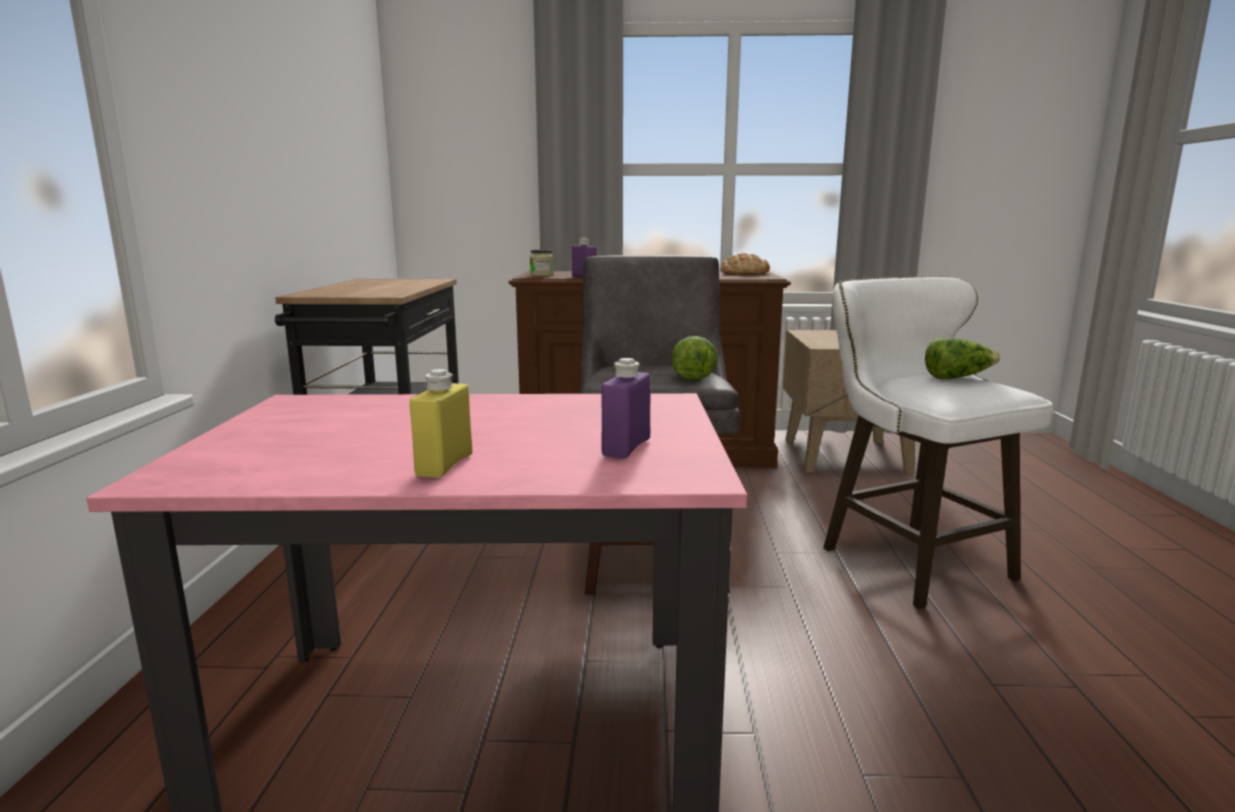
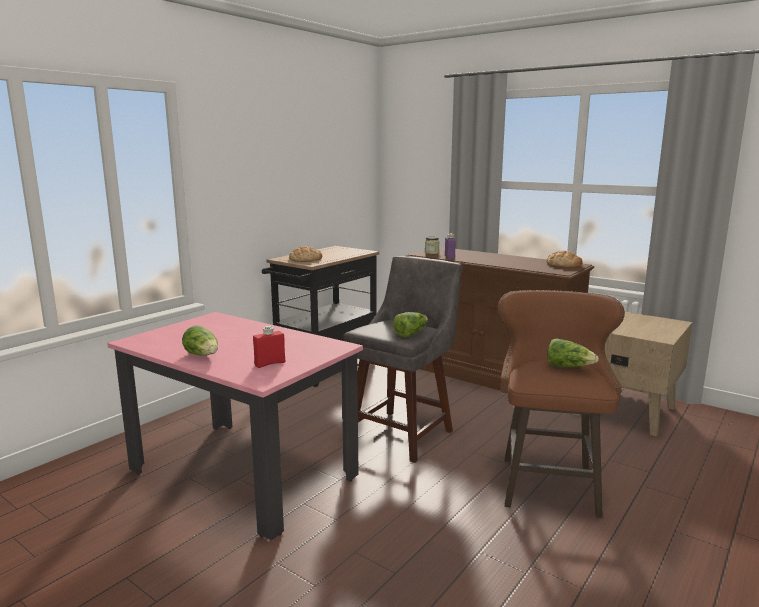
camera: 35 degrees right, 0 degrees up
yellow bottle [410,369,472,478] -> lettuce [182,325,218,356]
purple bottle [601,358,651,459] -> red bottle [253,326,285,368]
white stool [823,276,1053,609] -> brown stool [498,290,625,518]
none -> bread [289,246,322,262]

